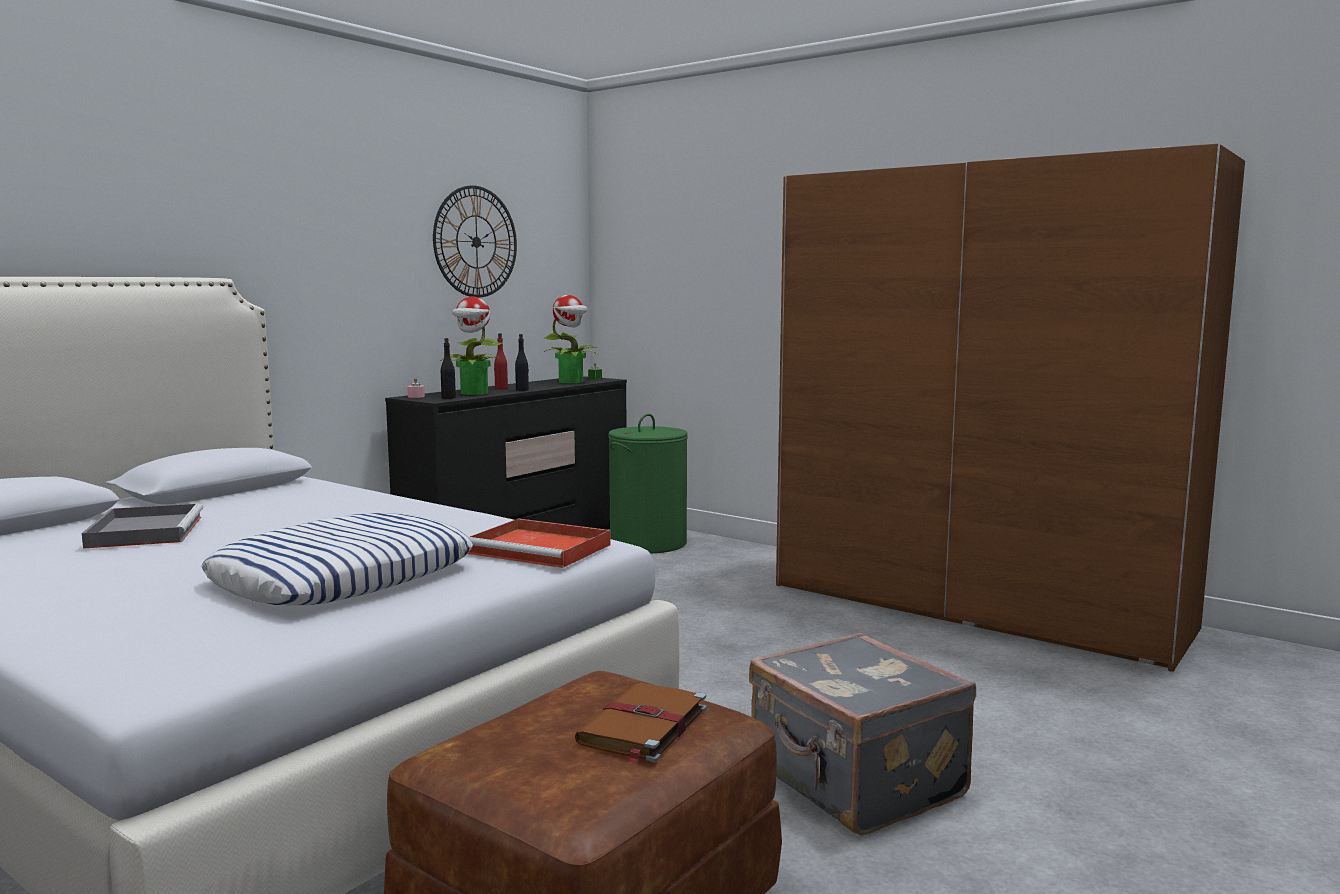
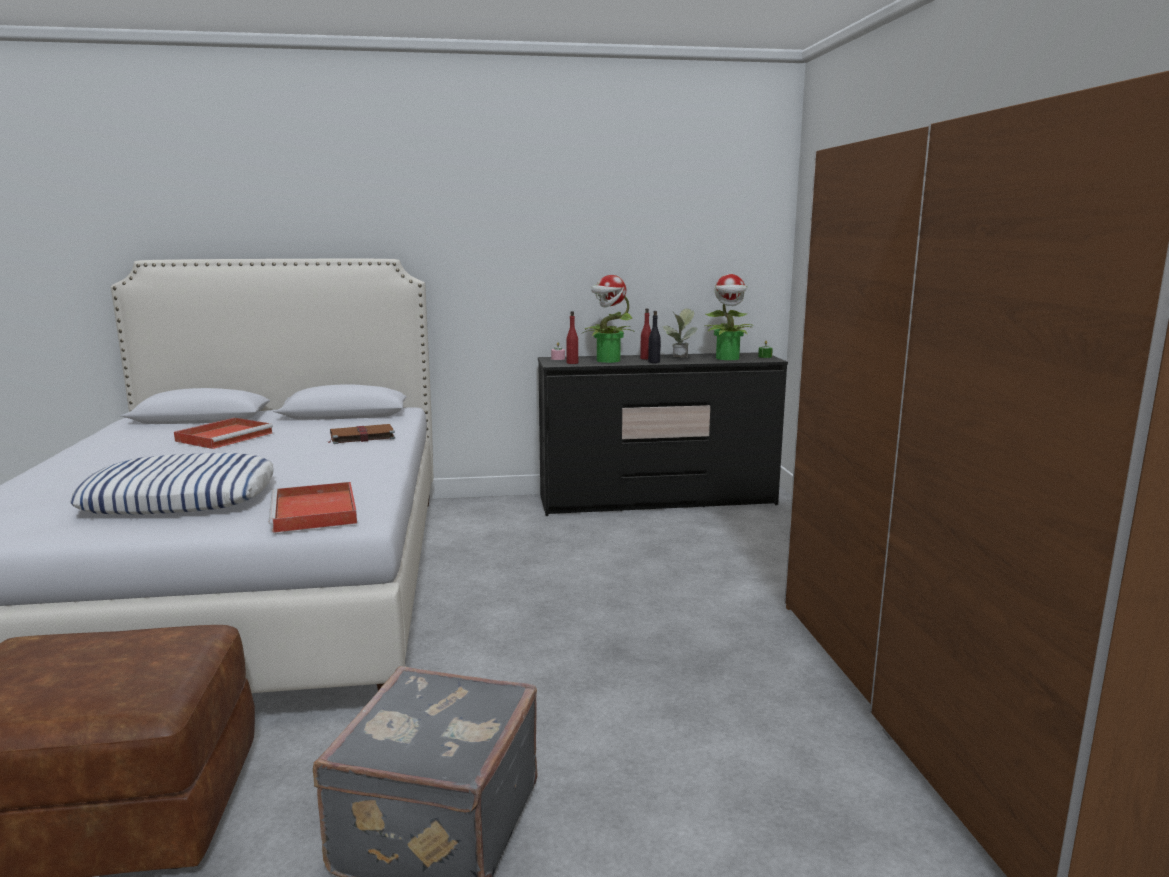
camera: 45 degrees right, 5 degrees up
grey tray [82,503,203,549] -> red tray [174,418,273,449]
wall clock [433,185,517,298] -> none
black bottle [441,338,456,399] -> red bottle [566,311,578,364]
brown book [575,682,707,765] -> brown book moved to [328,424,395,444]
green laundry basket [608,414,688,553] -> none
none -> potted plant [662,308,697,358]

